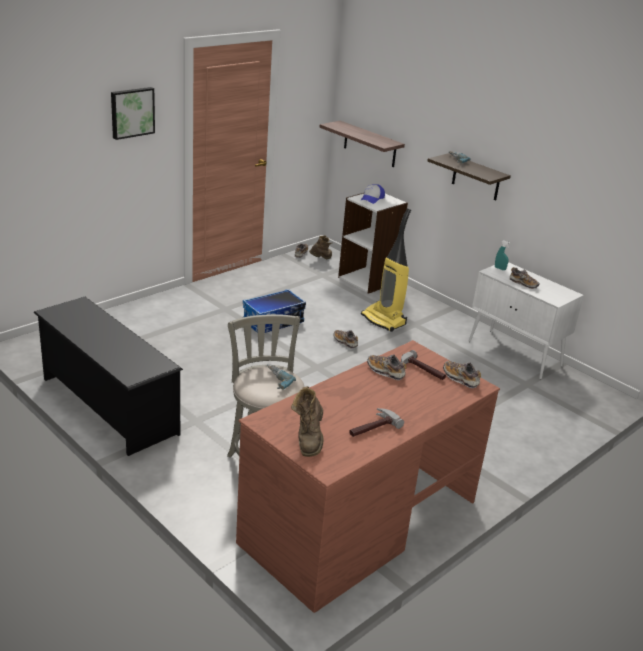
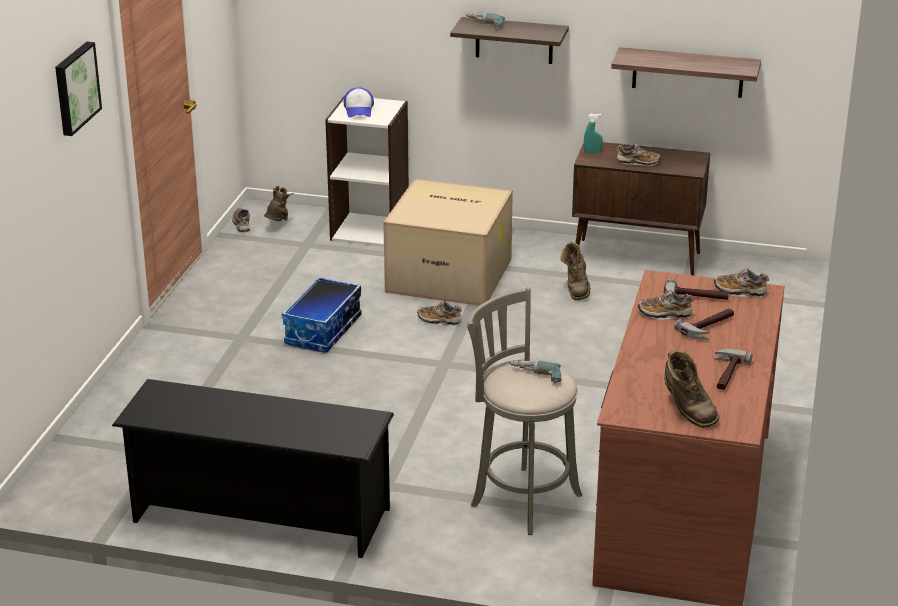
camera: 30 degrees left, 0 degrees up
shelf [319,121,405,167] -> shelf moved to [611,47,761,98]
vacuum cleaner [361,208,411,332] -> cardboard box [383,179,513,306]
white cabinet [469,262,584,379] -> brown cabinet [572,142,710,275]
none -> brown boot [560,242,590,300]
none -> hammer [674,308,734,340]

